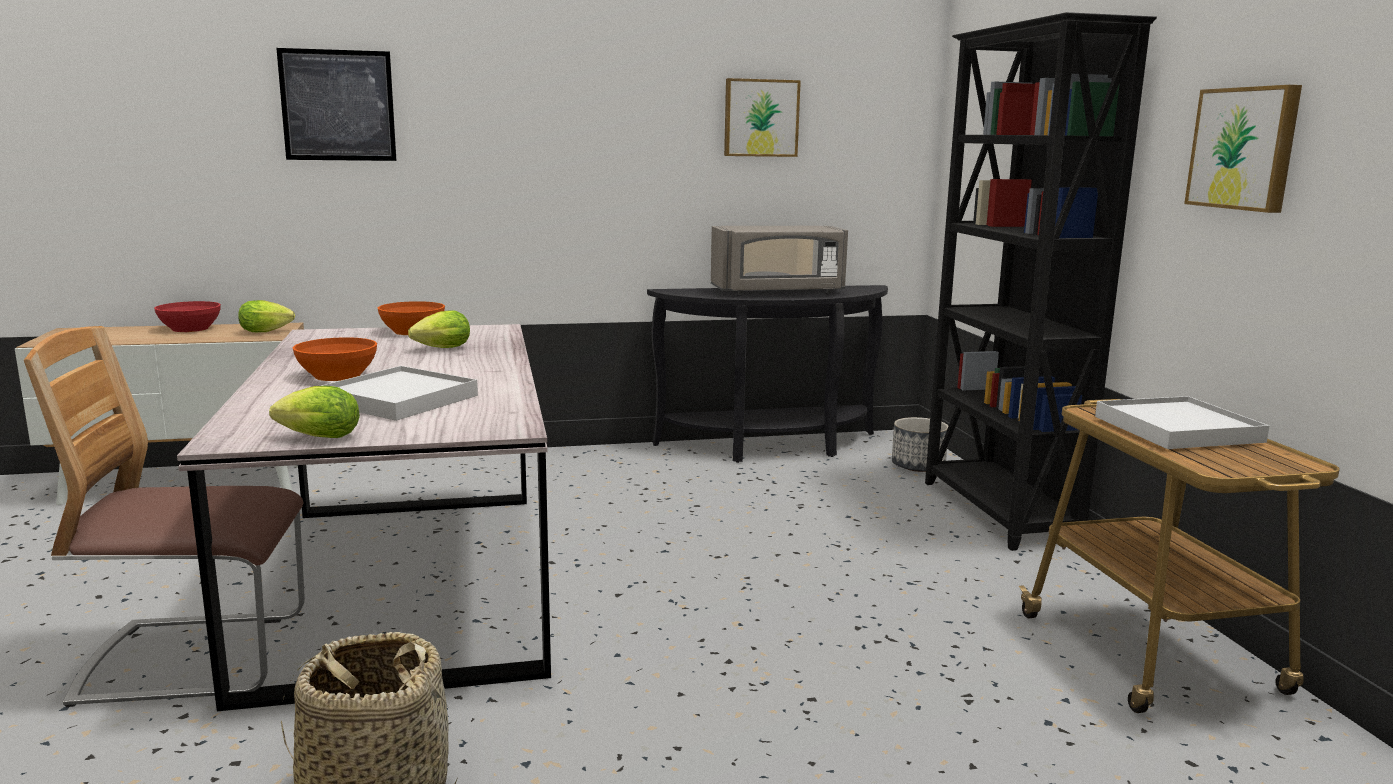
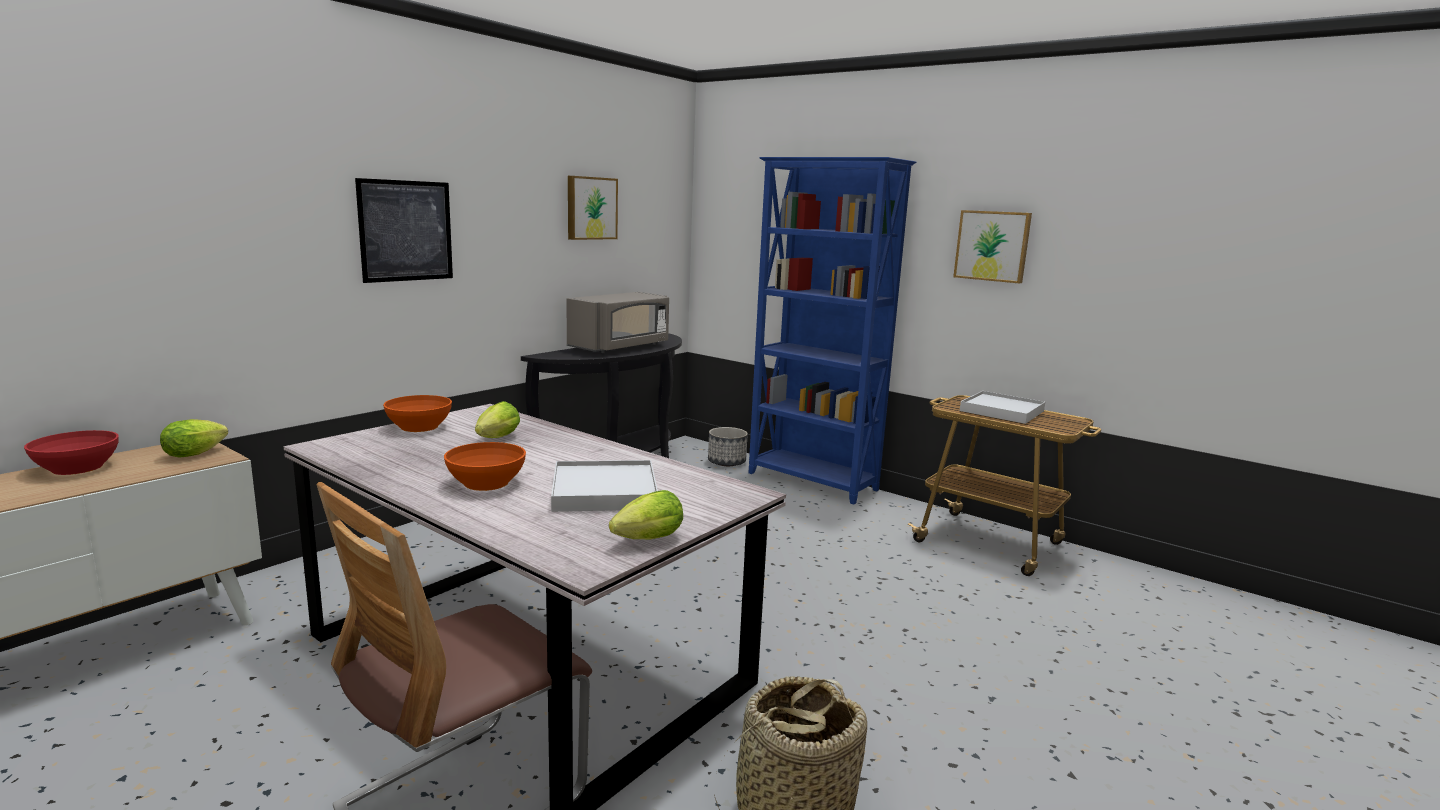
camera: 40 degrees left, 0 degrees up
picture [276,48,396,161] -> picture moved to [355,178,453,283]
black bookcase [925,12,1157,551] -> blue bookcase [749,157,916,505]

